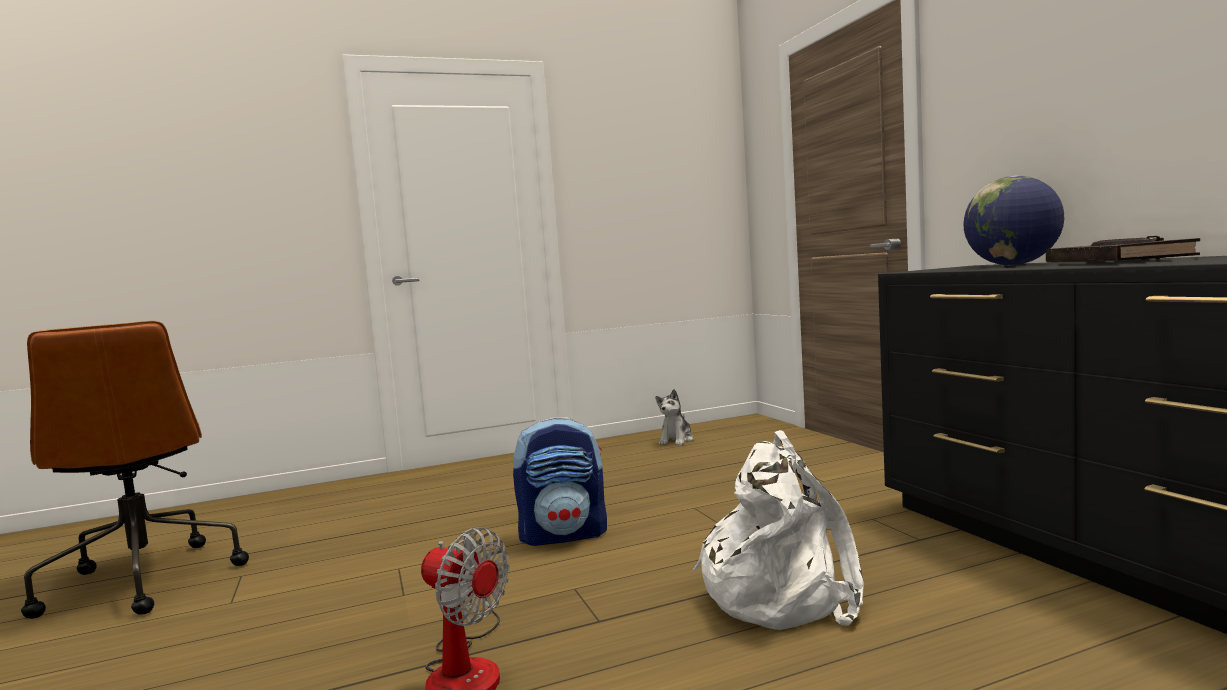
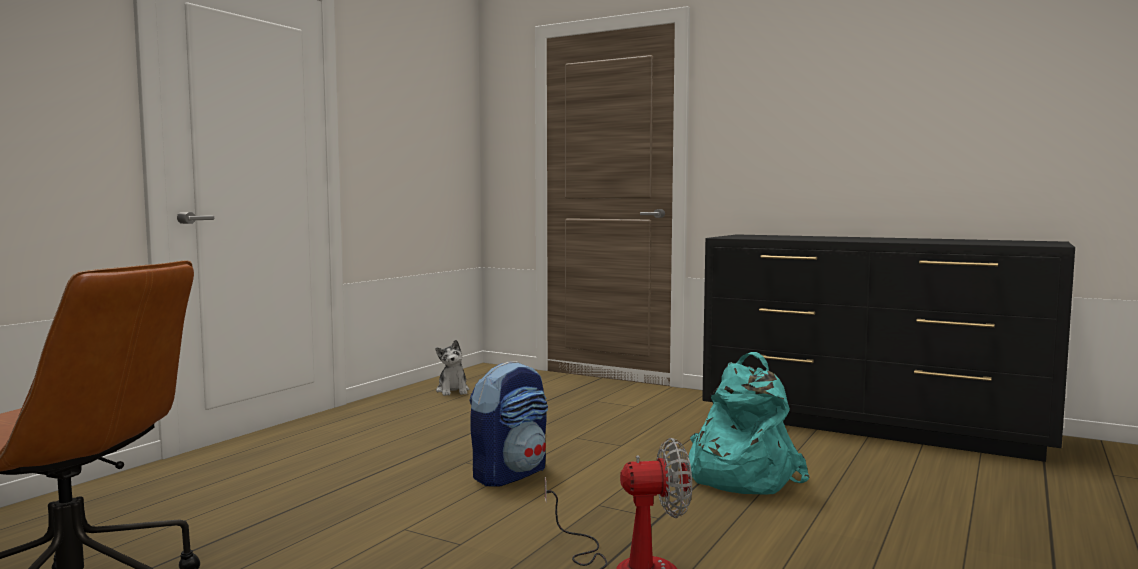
camera: 40 degrees left, 0 degrees up
white backpack [693,430,864,630] -> turquoise backpack [688,352,809,495]
globe [963,176,1064,265] -> none
black book [1046,236,1200,262] -> none

